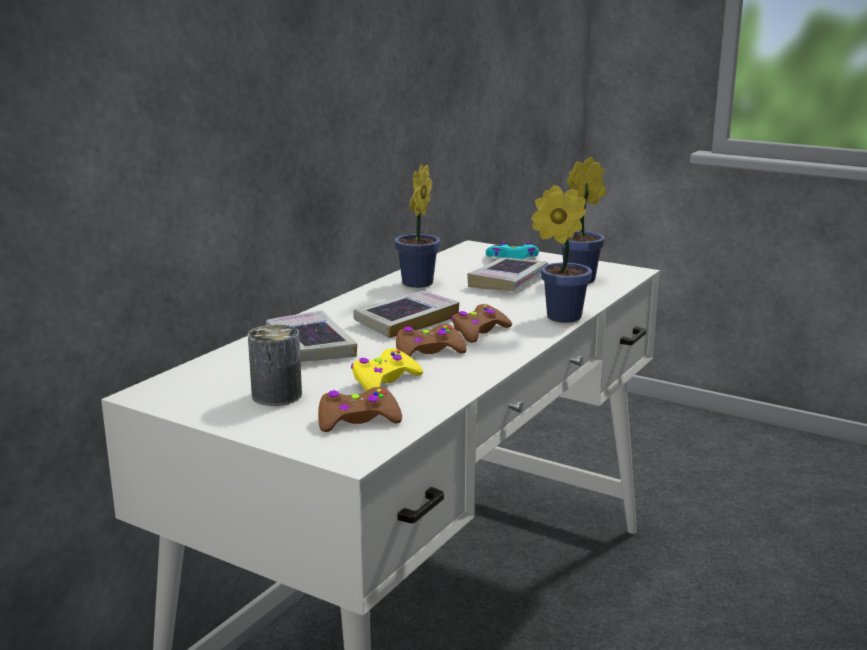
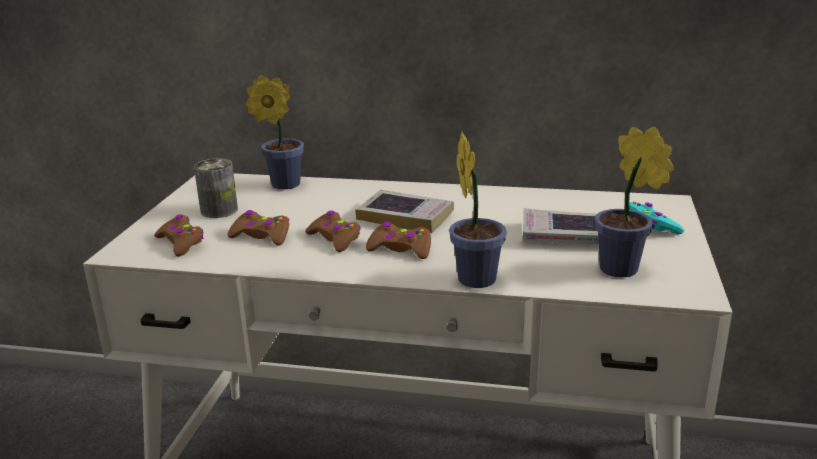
camera: 70 degrees right, 5 degrees up
book [266,311,357,362] -> none
yellow game controller [351,348,423,391] -> brown game controller [227,210,290,246]
potted plant [395,165,440,288] -> potted plant moved to [245,75,304,189]

